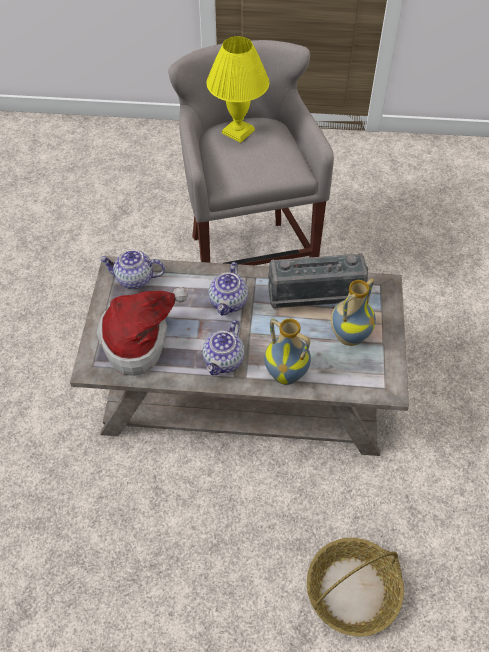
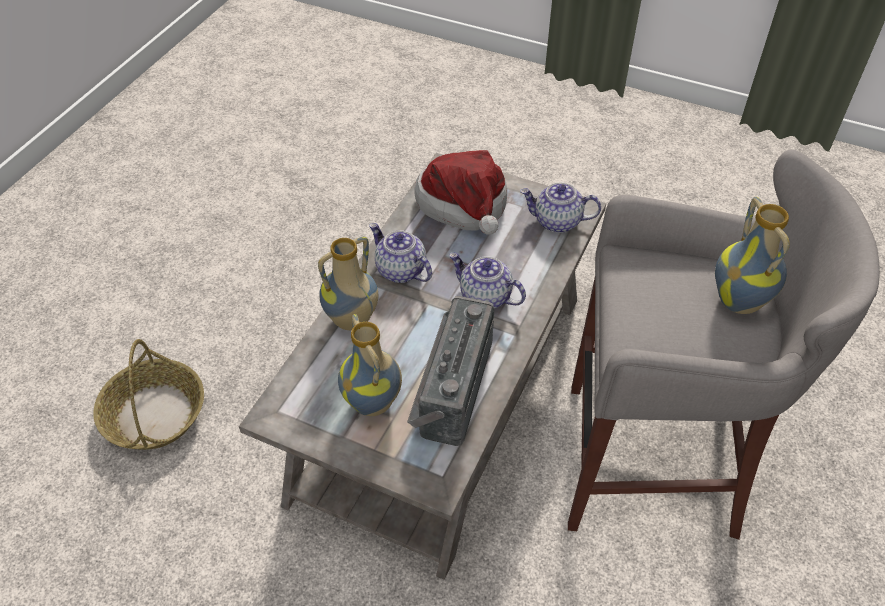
camera: 110 degrees right, 5 degrees down
teapot [99,250,165,289] -> teapot turned 105 degrees counterclockwise [520,182,601,233]
yellow table lamp [207,36,269,143] -> vase [715,197,790,314]

